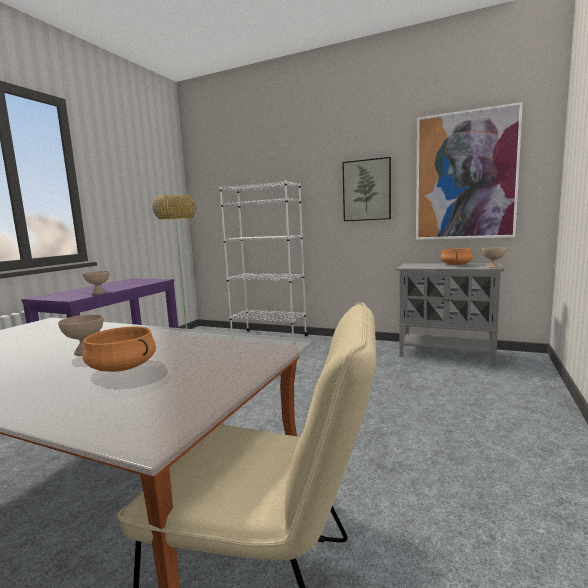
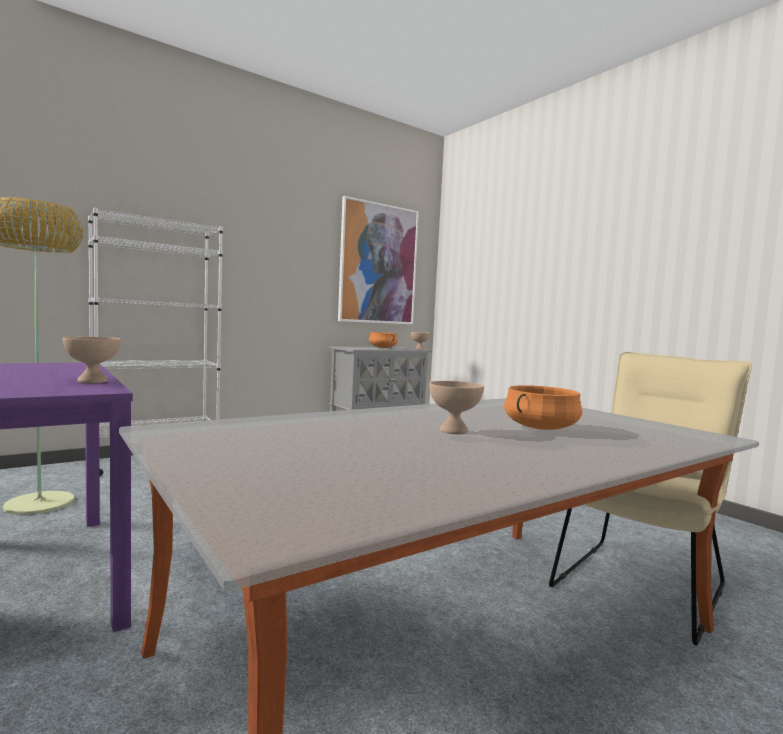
camera: 60 degrees left, 5 degrees down
picture [342,157,391,221] -> none

